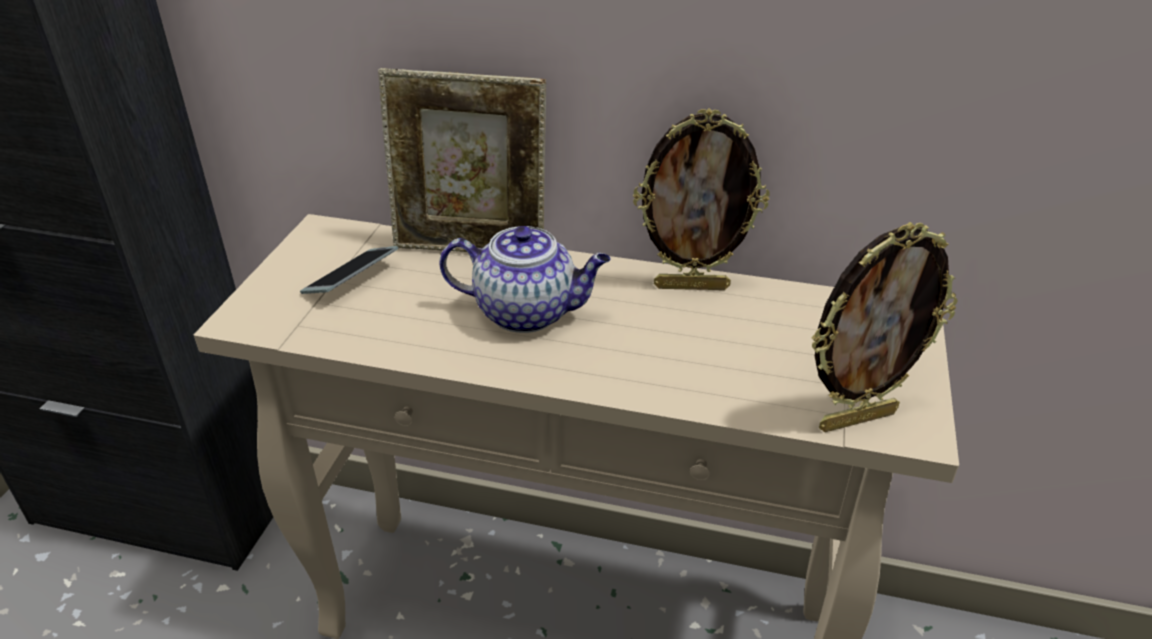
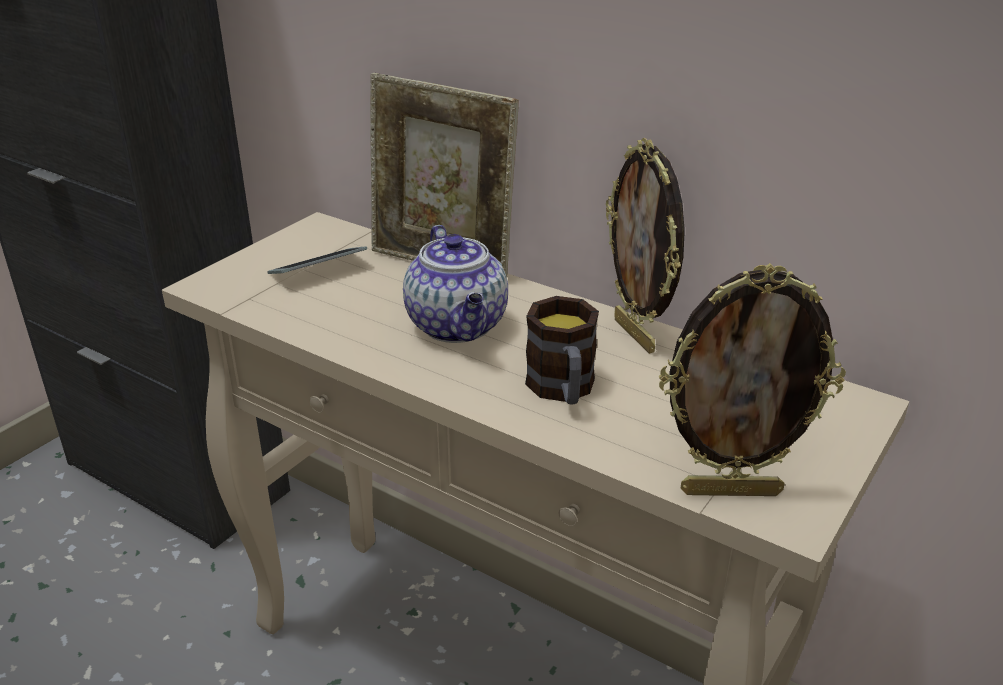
camera: 20 degrees right, 5 degrees down
teapot [439,226,611,333] -> teapot turned 45 degrees clockwise [403,225,508,343]
picture frame [633,108,770,290] -> picture frame turned 45 degrees clockwise [606,138,685,354]
none -> mug [525,296,599,405]

